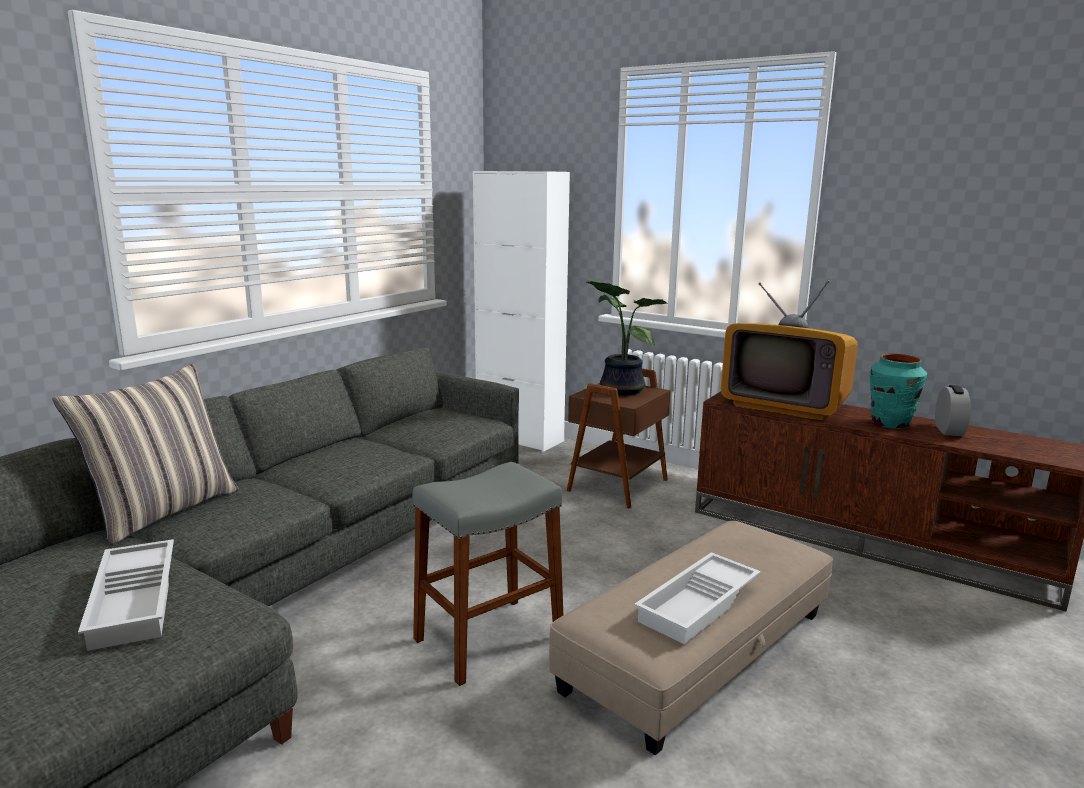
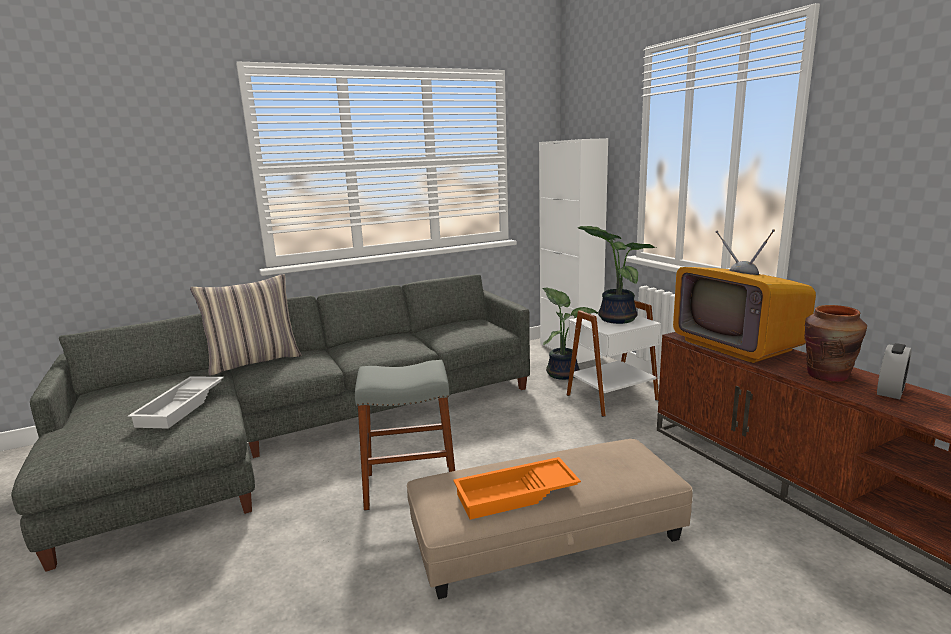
camera: 30 degrees right, 0 degrees up
brown side table [567,368,671,509] -> white side table [567,300,661,417]
white tray [634,552,761,644] -> orange tray [453,457,581,520]
turquoise vase [870,354,927,429] -> brown vase [804,305,867,382]
none -> potted plant [543,288,598,380]

